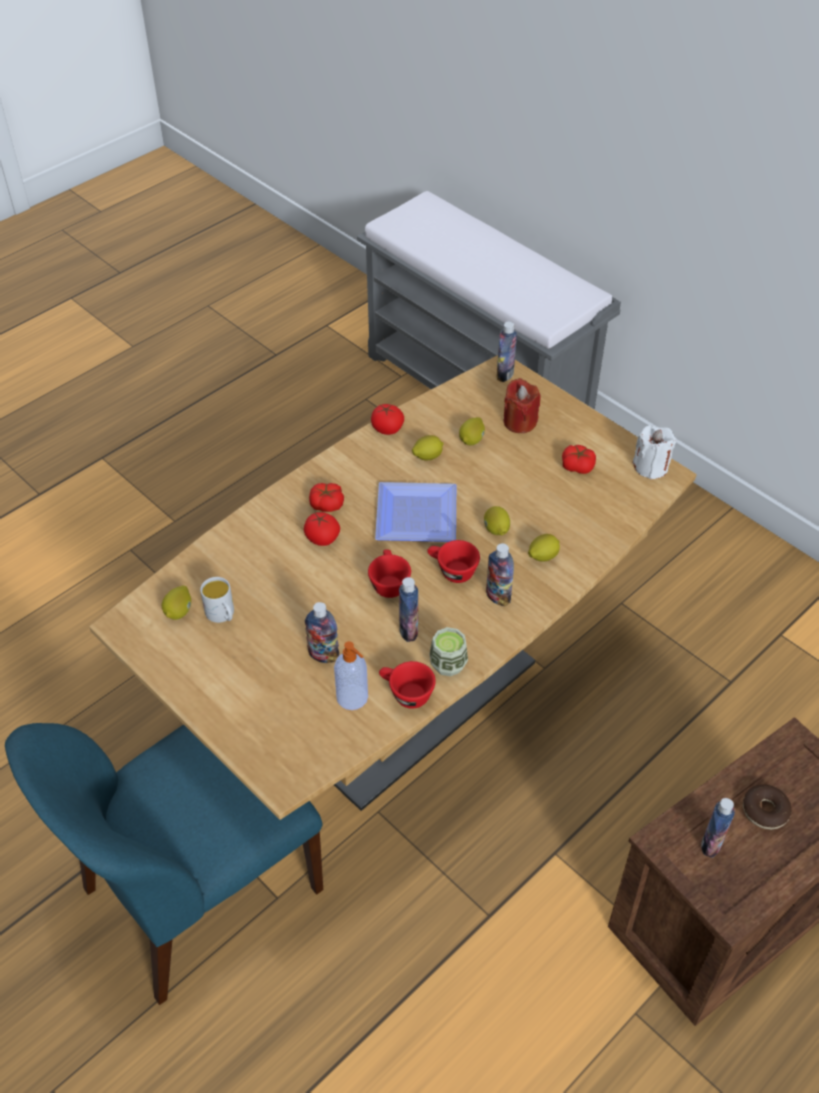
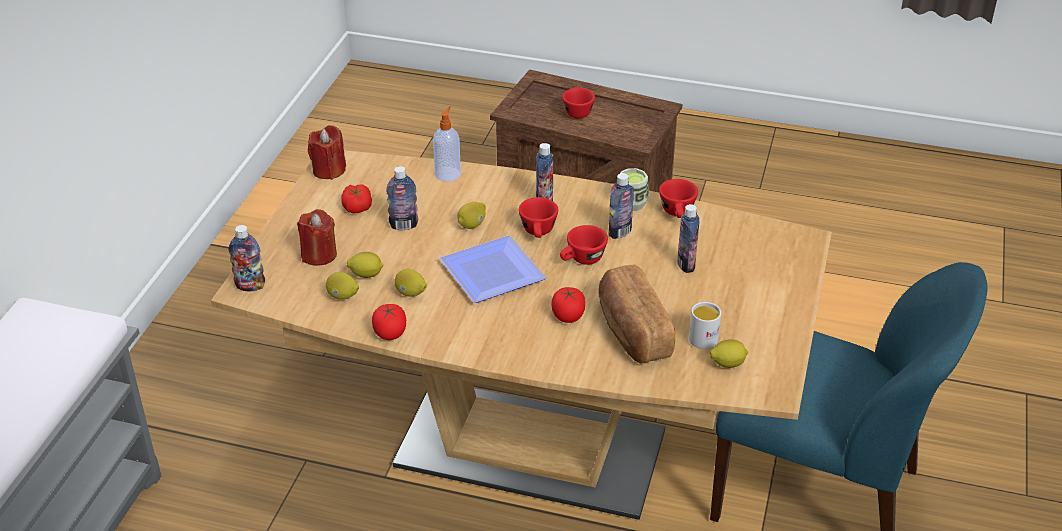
camera: 120 degrees left, 10 degrees down
tomato [309,483,344,512] -> none
soap dispenser [334,641,368,710] -> soap dispenser moved to [433,106,461,181]
lemon [528,534,560,562] -> lemon moved to [326,272,359,300]
white candle [633,425,676,479] -> red candle [308,125,346,180]
bottle [701,798,735,858] -> bottle moved to [386,166,418,230]
donut [743,784,792,830] -> red cup [562,87,595,118]
none -> bread [598,264,675,363]

